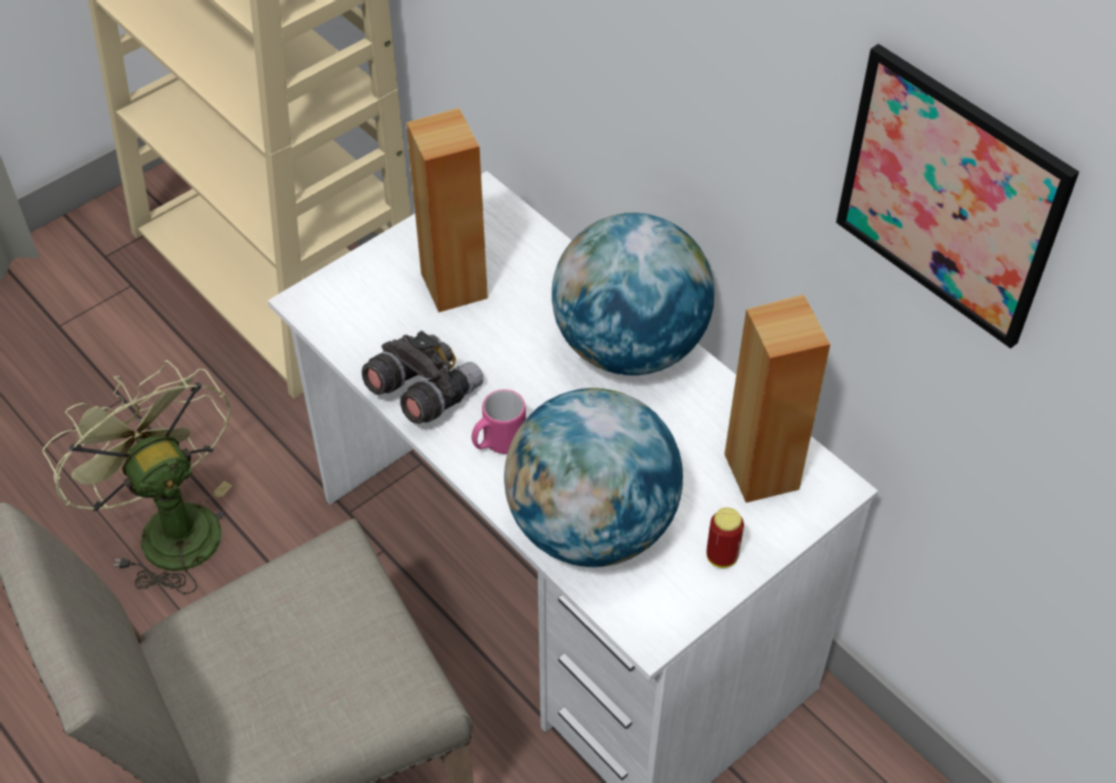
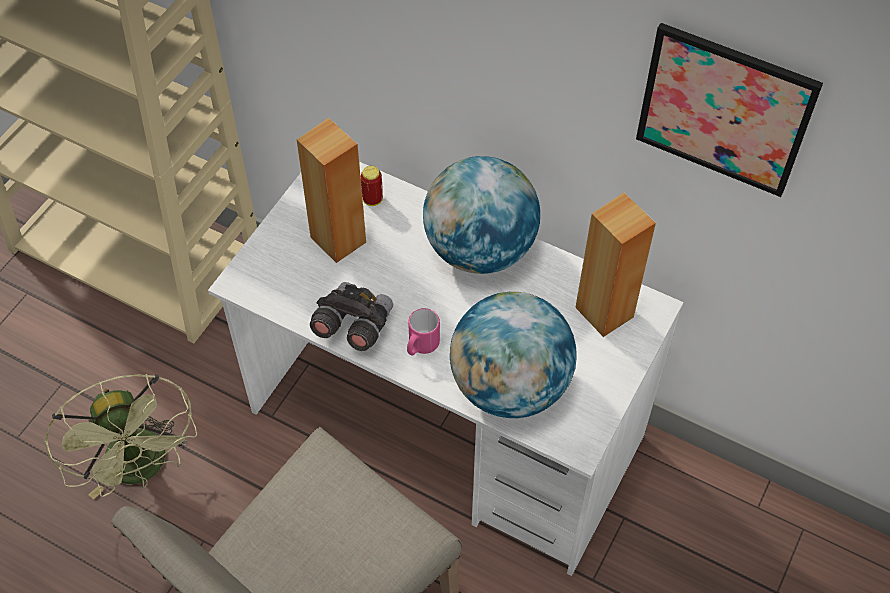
camera: 20 degrees left, 5 degrees up
green fan [42,360,232,594] -> green fan turned 150 degrees counterclockwise [45,374,197,499]
can [707,507,744,568] -> can moved to [361,166,383,206]

